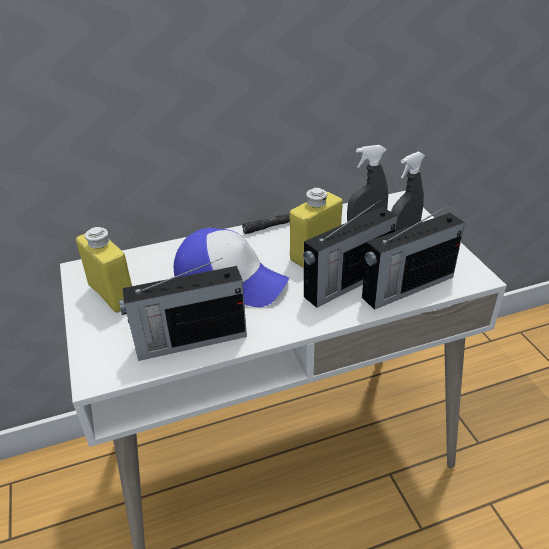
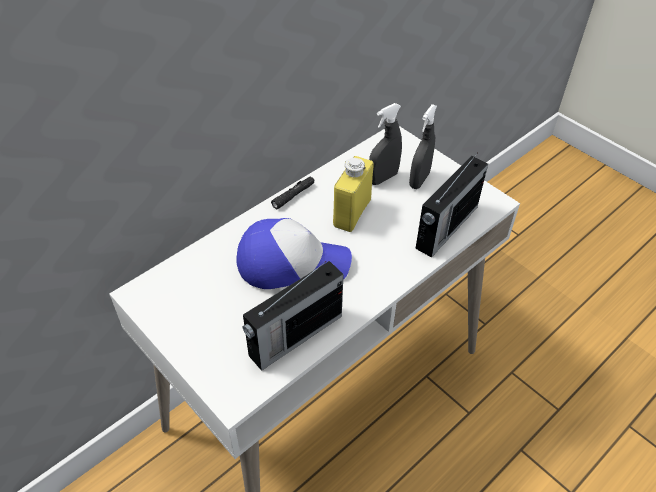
camera: 25 degrees left, 10 degrees up
yellow bottle [76,227,132,313] -> none
radio [303,199,397,308] -> none

